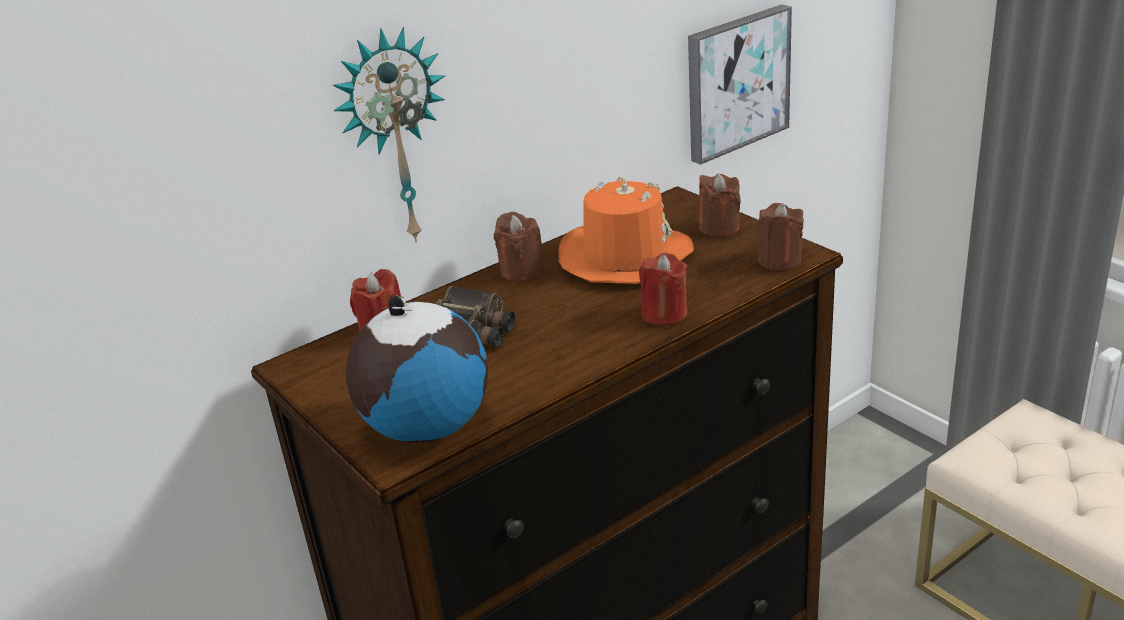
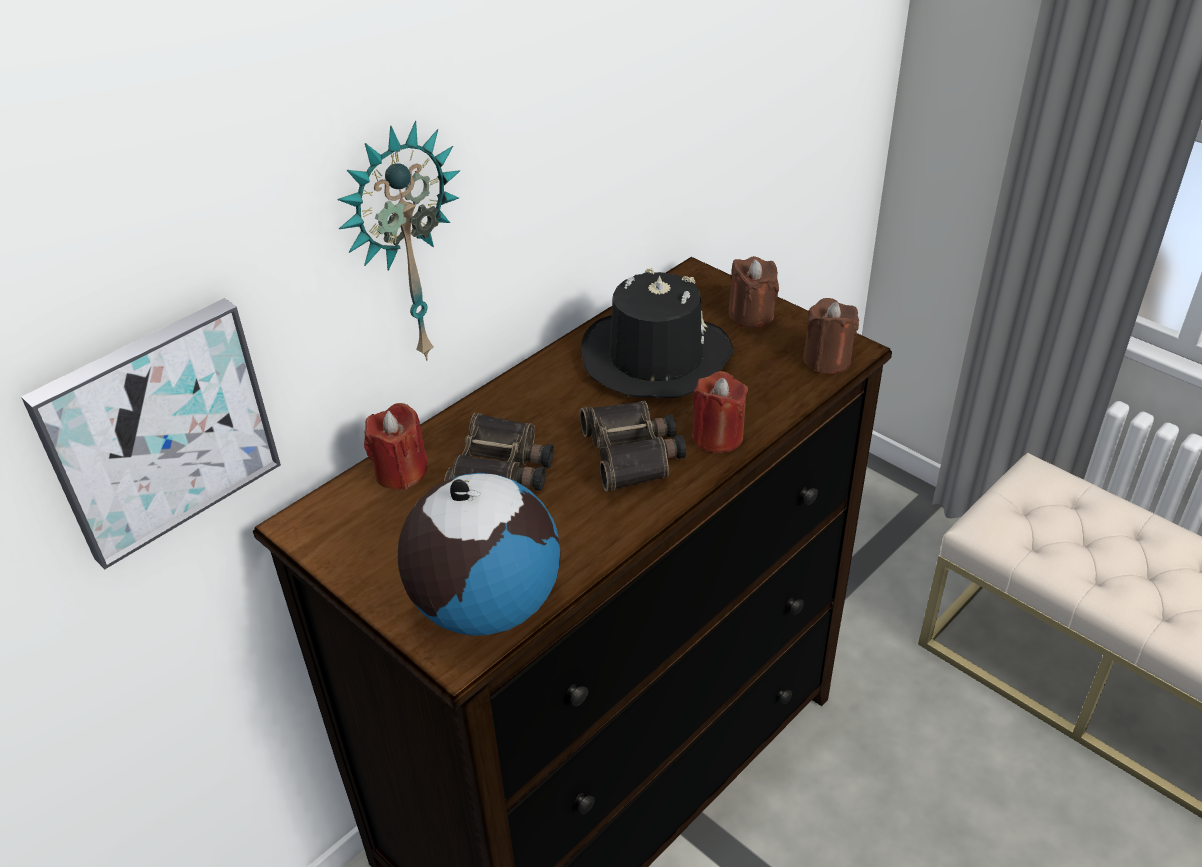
camera: 10 degrees left, 10 degrees up
brown candle [494,212,544,281] -> none
orange hat [558,177,694,284] -> black hat [581,268,733,398]
picture [688,4,792,165] -> picture moved to [21,298,281,569]
none -> binoculars [580,400,686,492]

